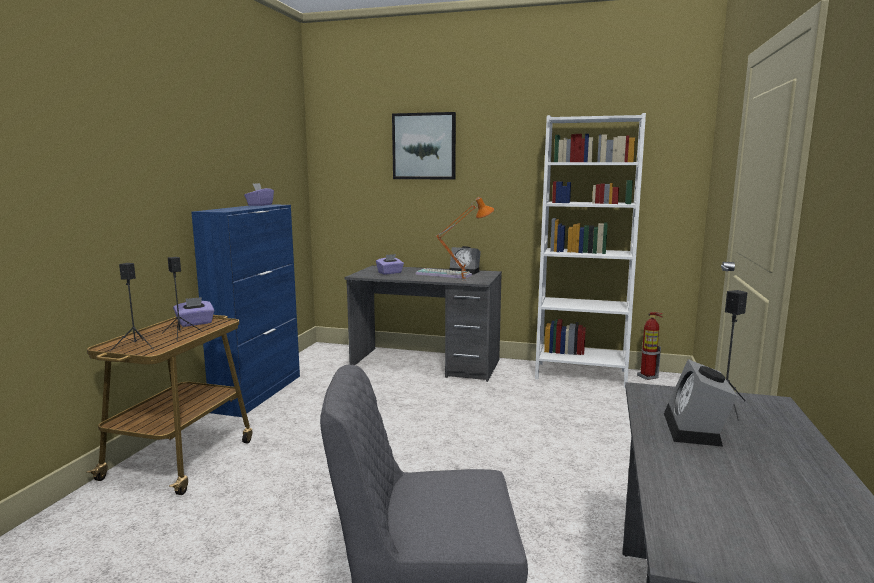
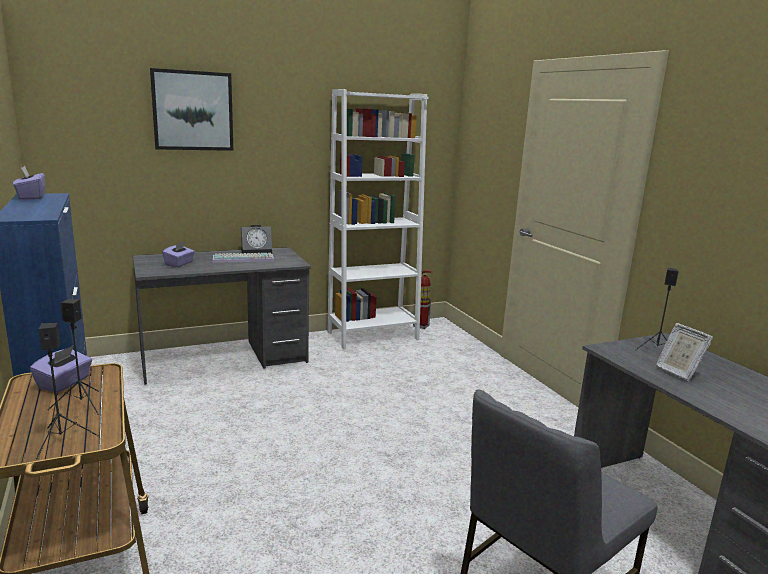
camera: 40 degrees left, 5 degrees up
orange table lamp [436,197,494,281] -> none
alarm clock [664,359,737,447] -> picture frame [656,323,713,382]

